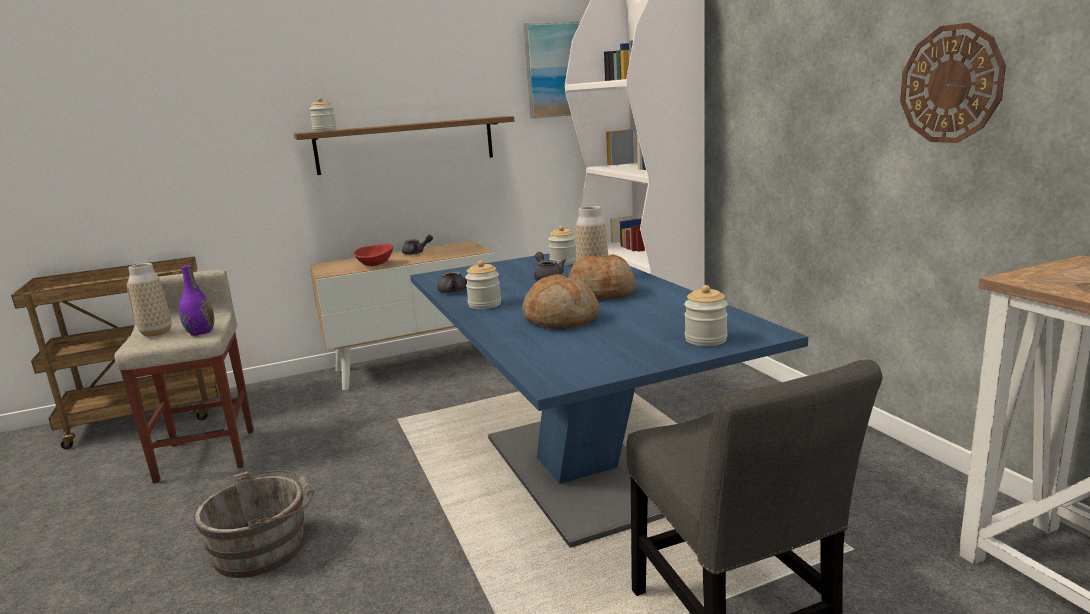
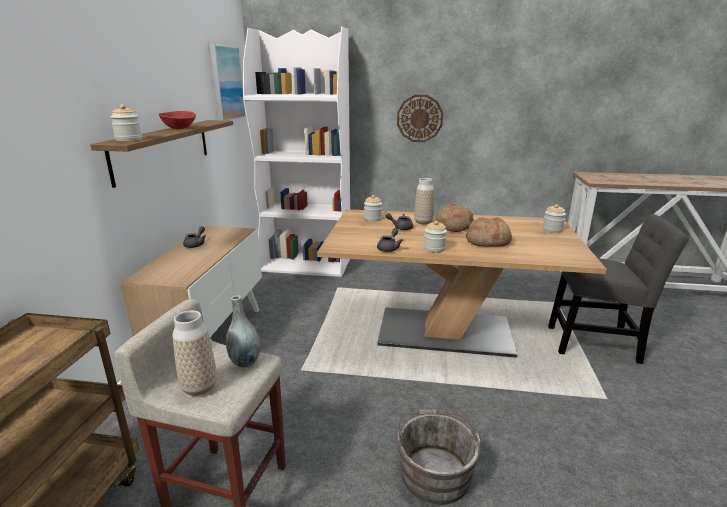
camera: 60 degrees left, 5 degrees up
purple vase [179,265,214,336] -> grey vase [226,295,260,368]
red bowl [353,244,393,266] -> red bowl moved to [159,111,196,129]
blue dining table [410,253,808,548] -> brown dining table [317,209,607,358]
wall clock [900,23,1006,143] -> wall clock moved to [397,95,443,142]

